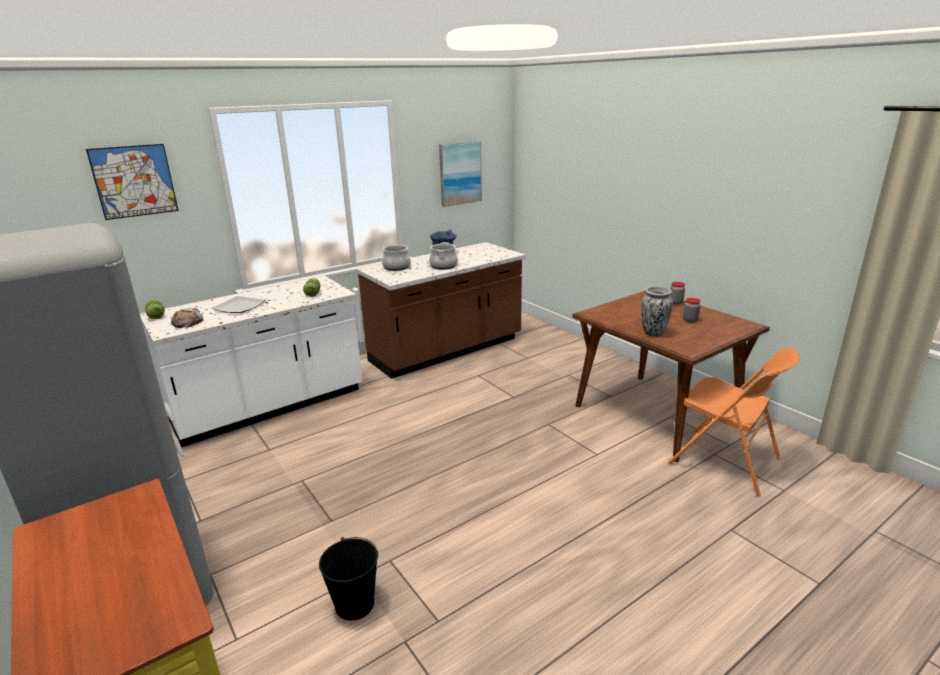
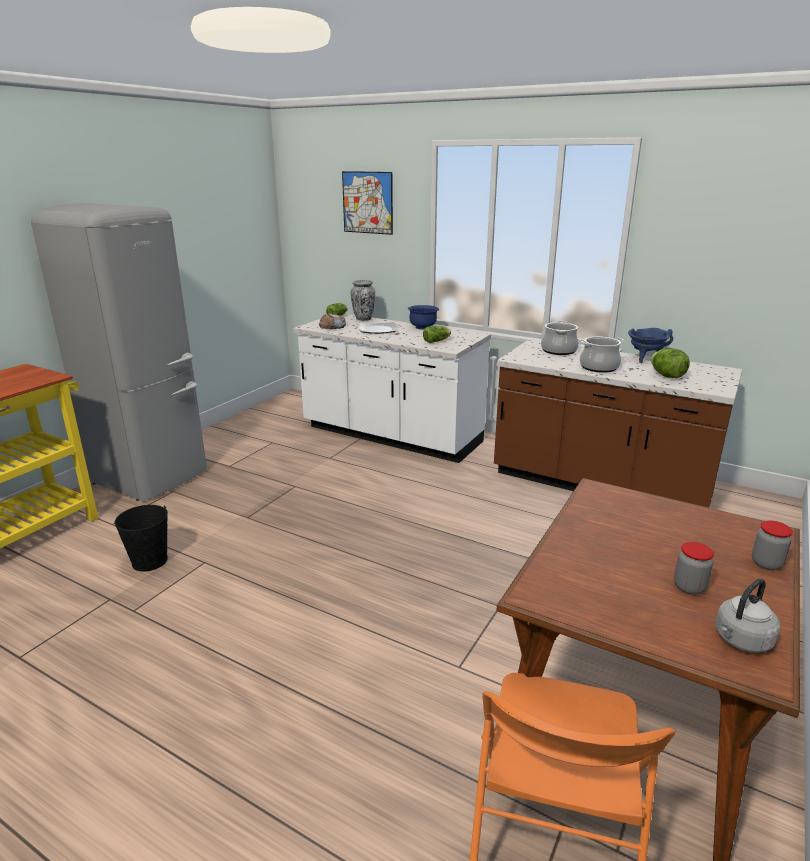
camera: 65 degrees right, 0 degrees up
picture [439,141,482,207] -> none
vase [641,286,673,337] -> vase moved to [351,280,375,321]
none -> blue bowl [408,305,439,330]
none -> lettuce [651,348,690,378]
none -> grey kettle [715,578,780,653]

